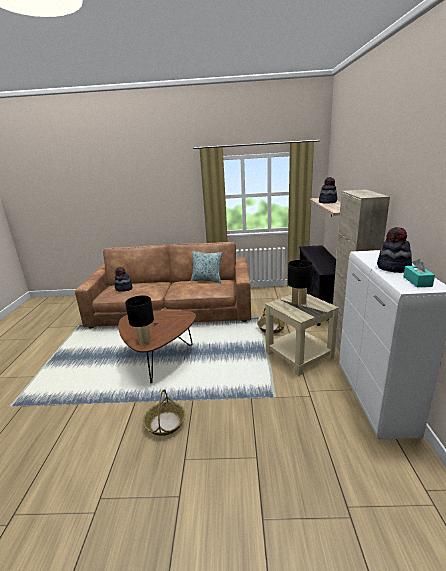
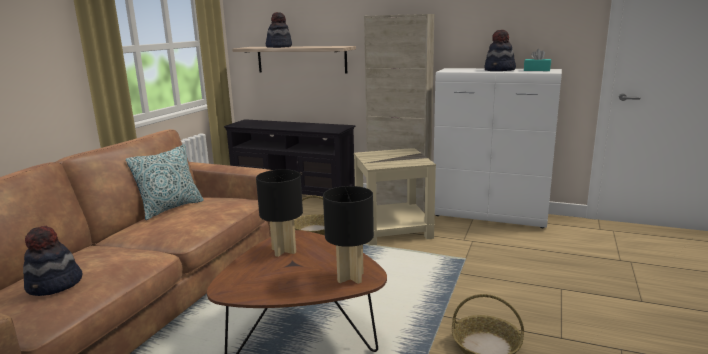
camera: 70 degrees left, 5 degrees down
black table lamp [288,260,313,307] -> black table lamp moved to [256,169,303,257]

